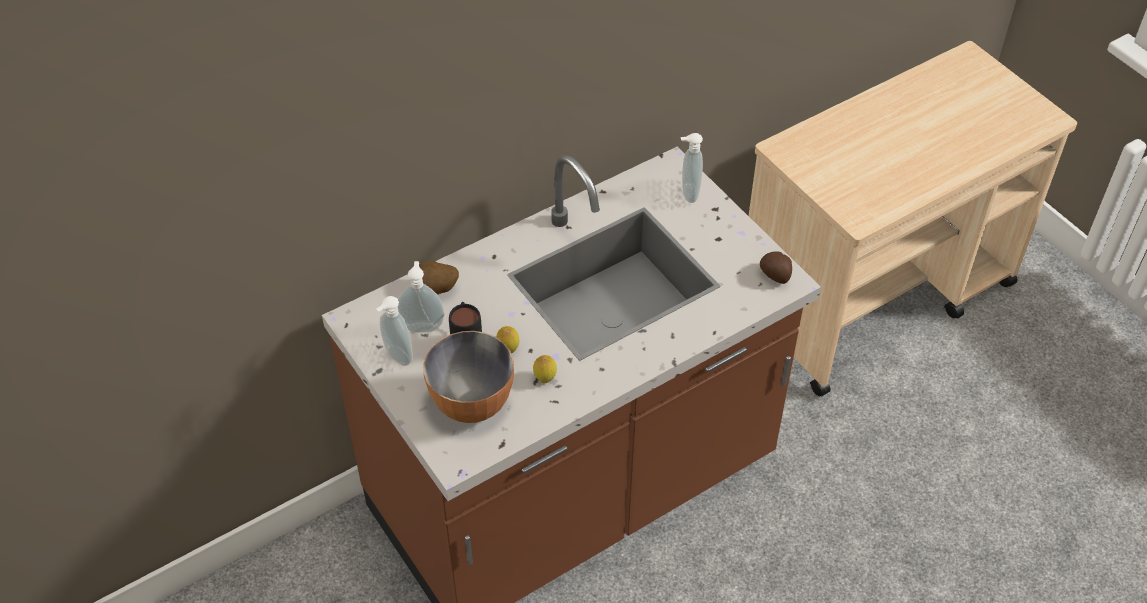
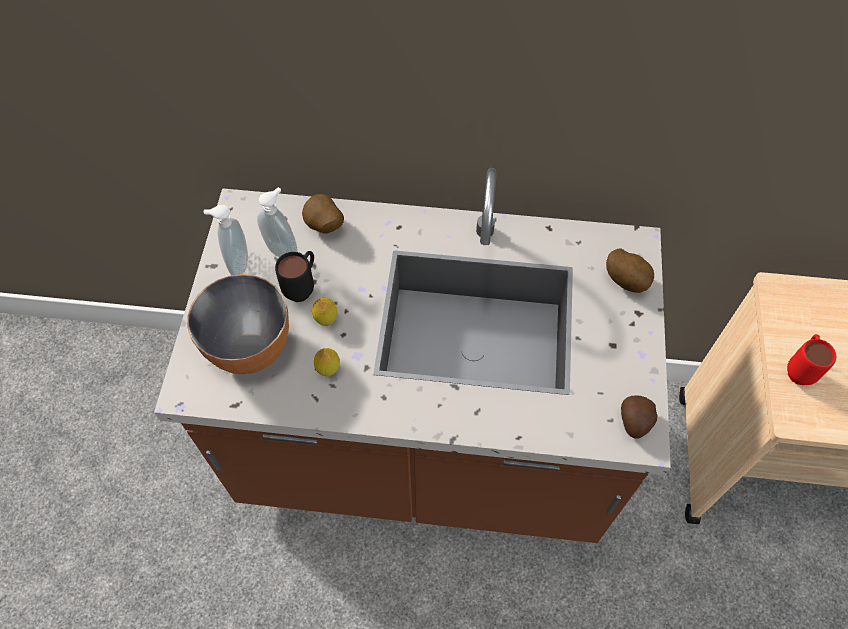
camera: 40 degrees right, 10 degrees up
soap dispenser [681,133,703,203] -> potato [606,249,654,293]
none -> red mug [787,334,836,385]

